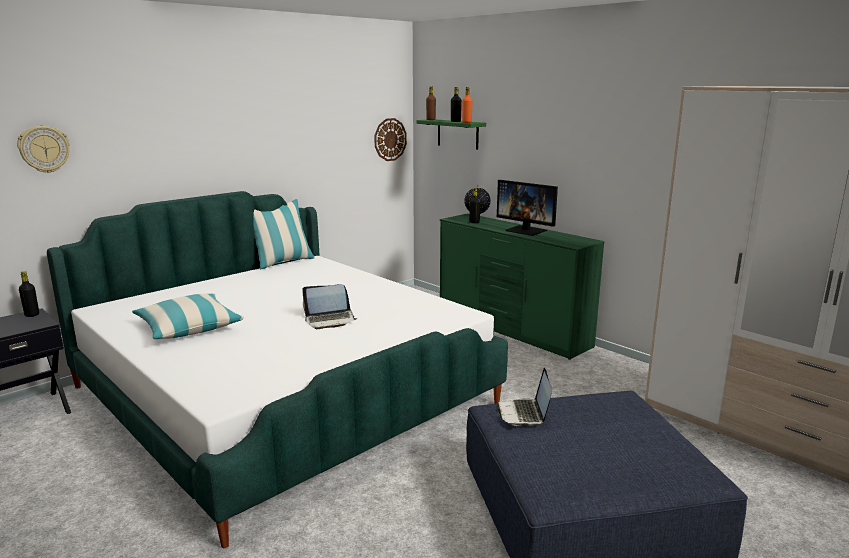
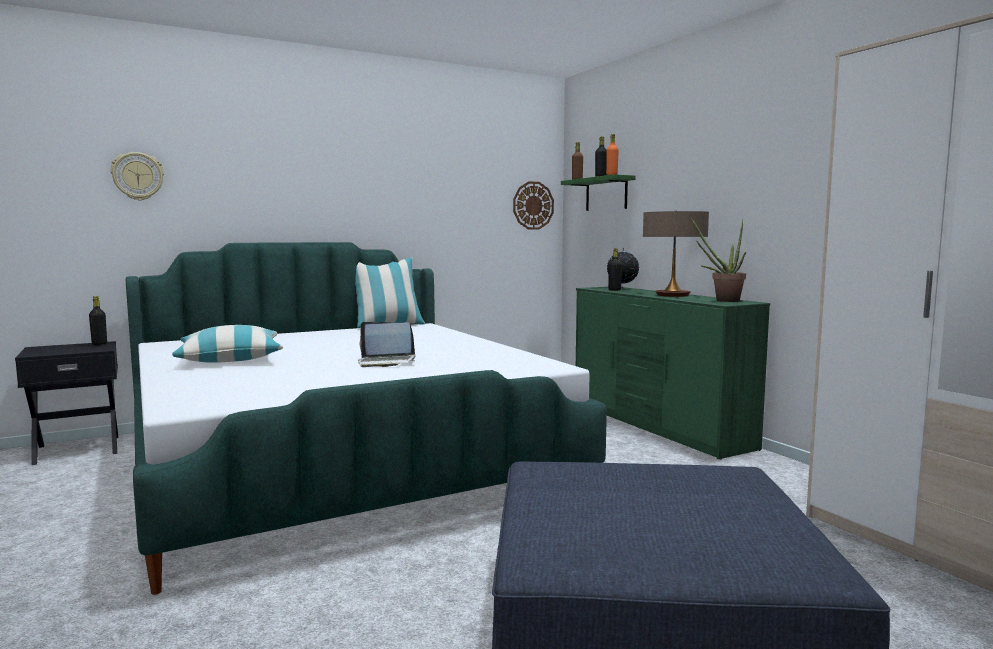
camera: 15 degrees right, 10 degrees down
monitor [497,180,558,236] -> table lamp [643,211,709,297]
laptop [497,368,552,426] -> none
none -> potted plant [691,218,746,302]

